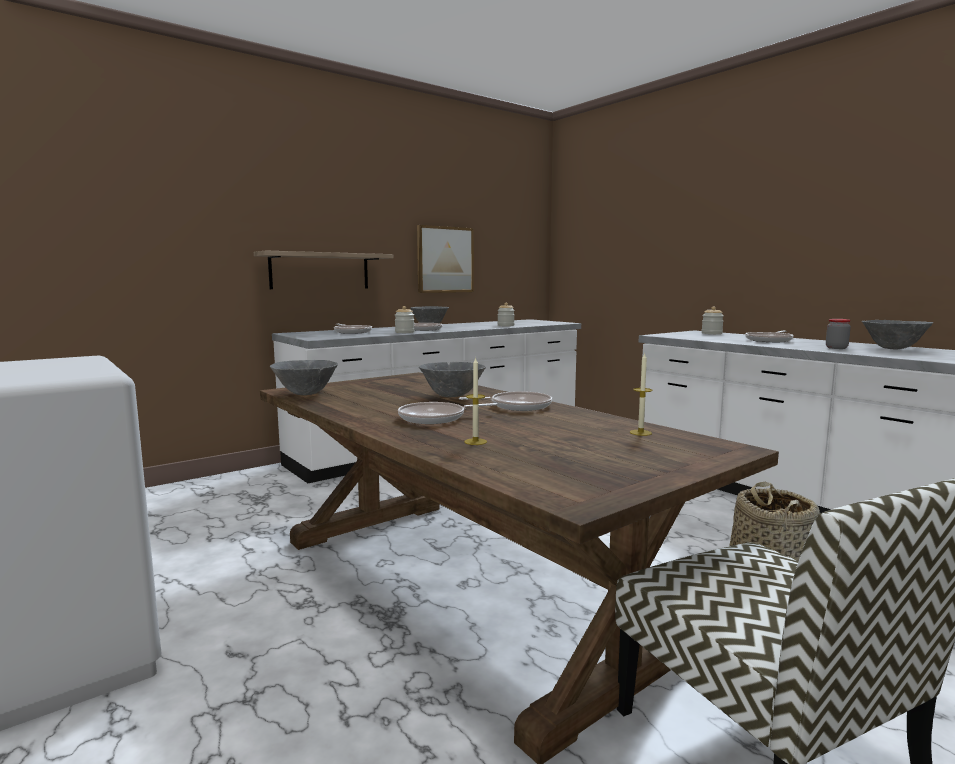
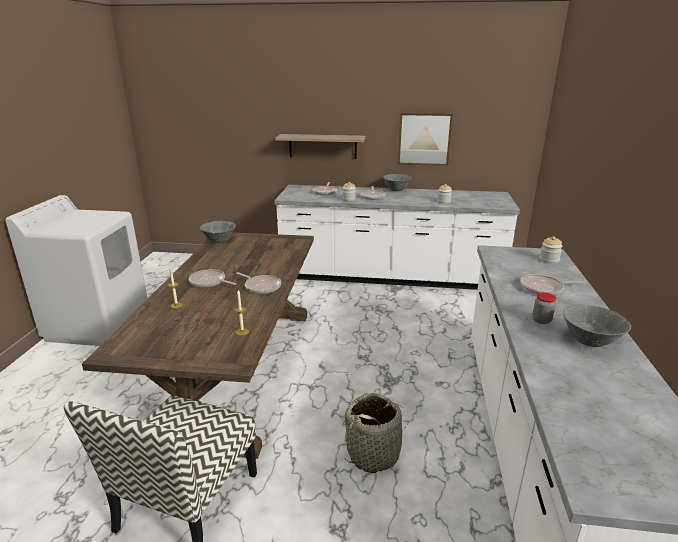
camera: 45 degrees right, 15 degrees up
grey bowl [419,362,486,397] -> none

